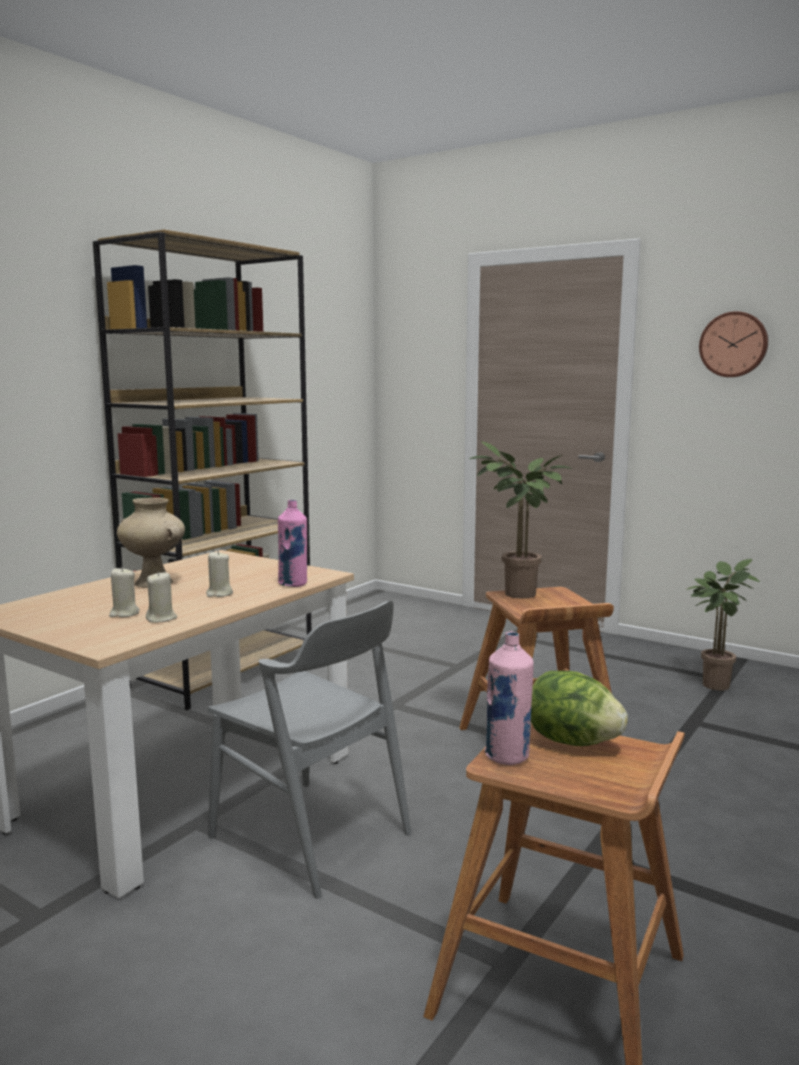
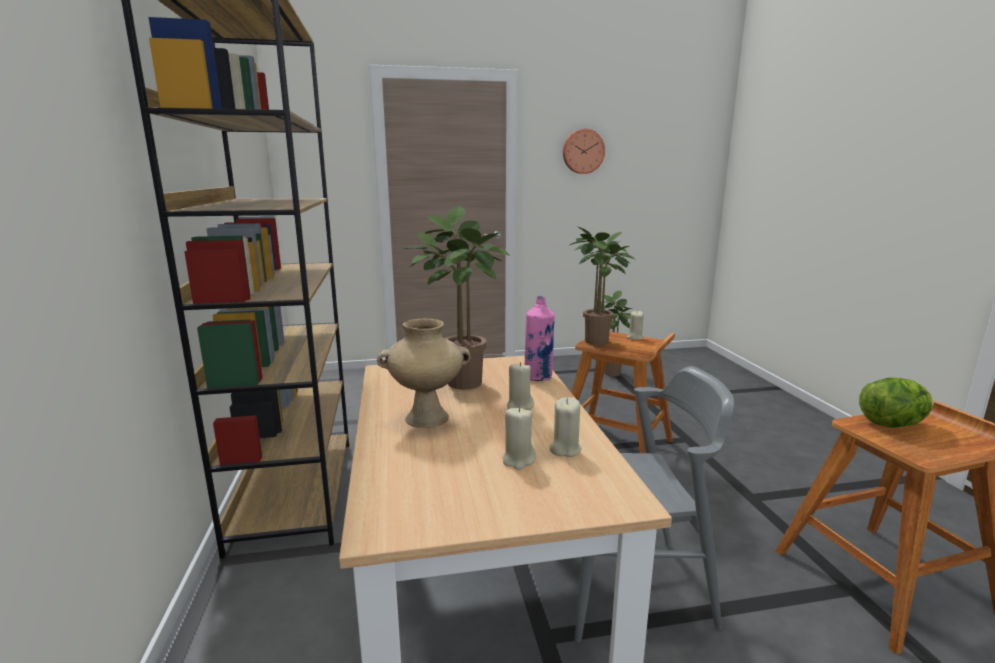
camera: 45 degrees left, 5 degrees up
pink bottle [484,631,534,765] -> none
none -> potted plant [403,206,510,390]
none -> beige candle [627,311,644,340]

